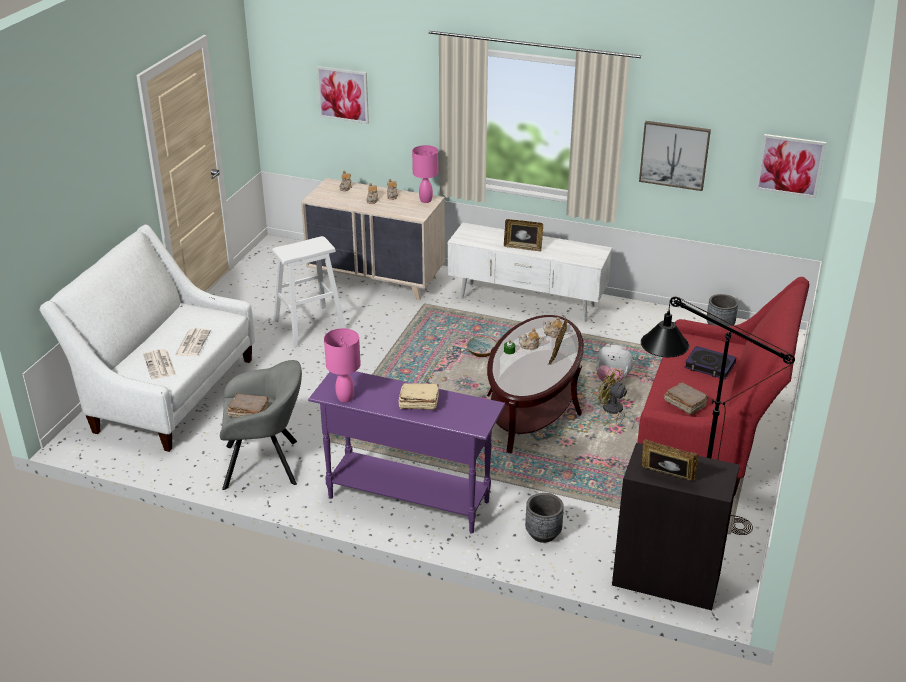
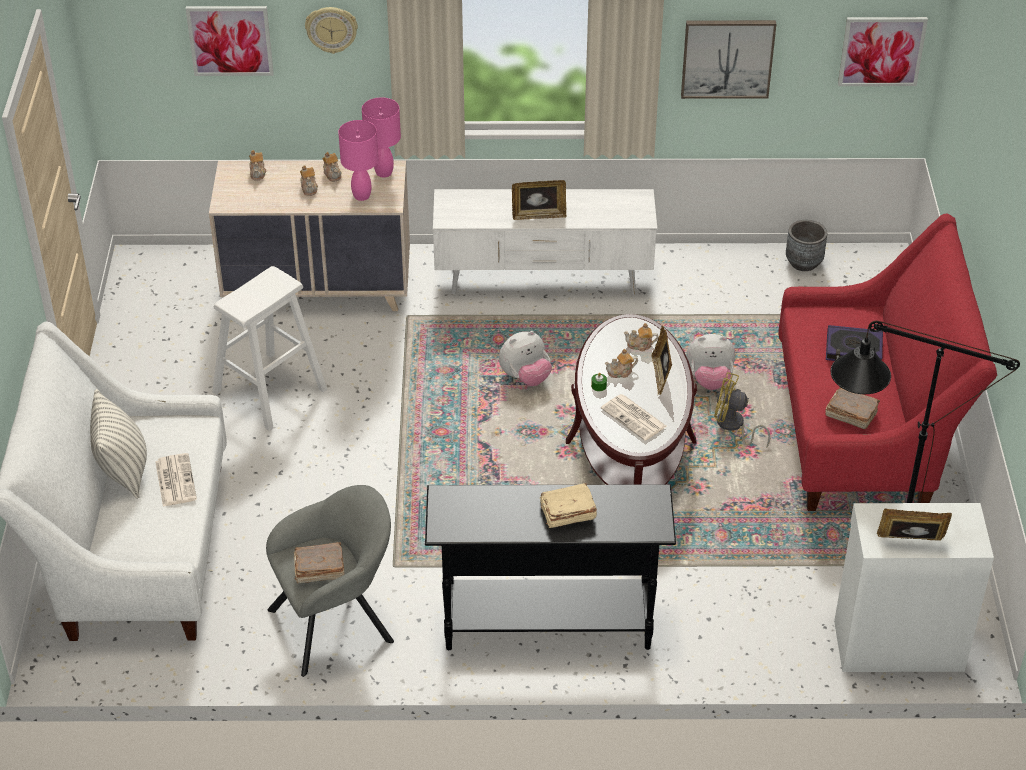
camera: 20 degrees left, 10 degrees up
newspaper [143,349,176,379] -> newspaper moved to [601,394,667,441]
purple console table [308,371,505,534] -> black console table [425,484,676,650]
pink table lamp [324,328,361,402] -> pink table lamp moved to [338,120,378,201]
bowl [466,337,497,357] -> plush toy [499,331,552,386]
grey planter [525,493,564,543] -> none
black cabinet [612,443,740,610] -> white cabinet [834,503,994,672]
none -> pillow [90,389,147,499]
none -> wall clock [305,7,358,54]

